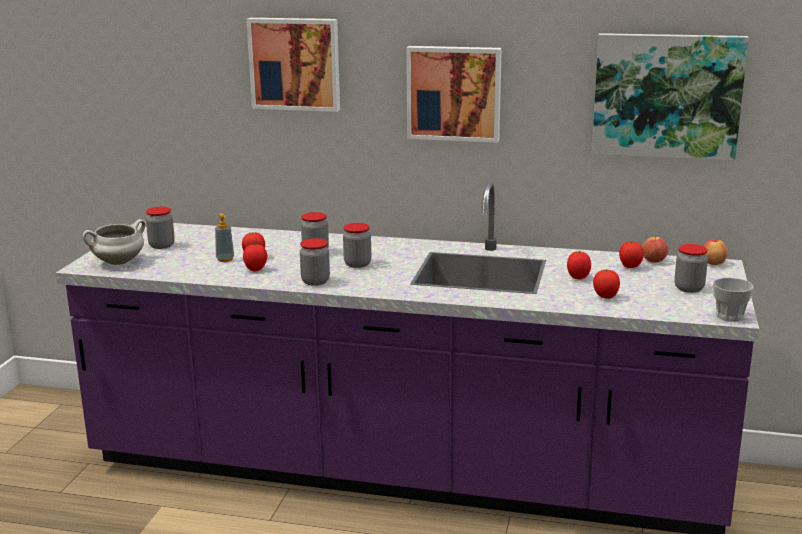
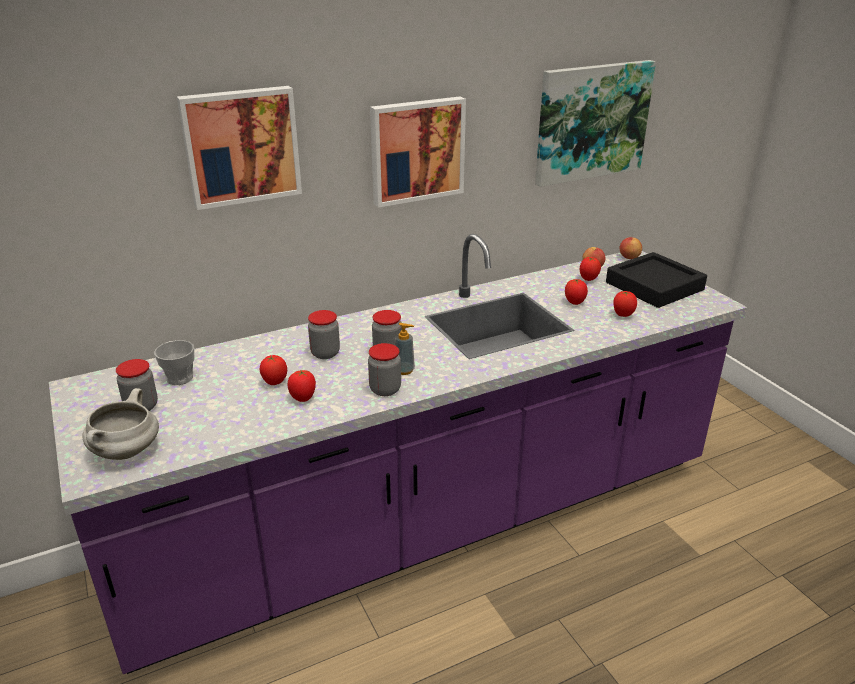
camera: 40 degrees left, 10 degrees up
soap dispenser [215,213,234,262] -> soap dispenser moved to [395,323,415,375]
jar [675,244,708,293] -> black tray [606,252,707,308]
cup [713,278,753,321] -> cup moved to [154,340,194,385]

